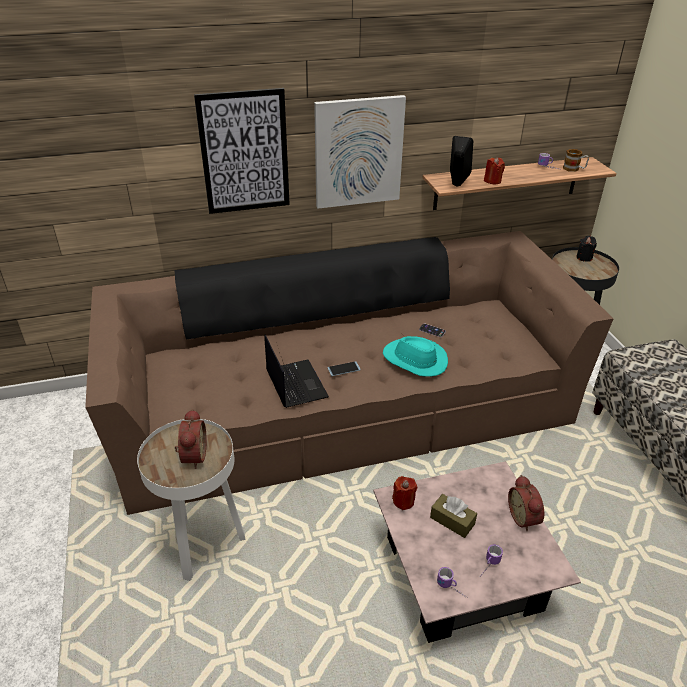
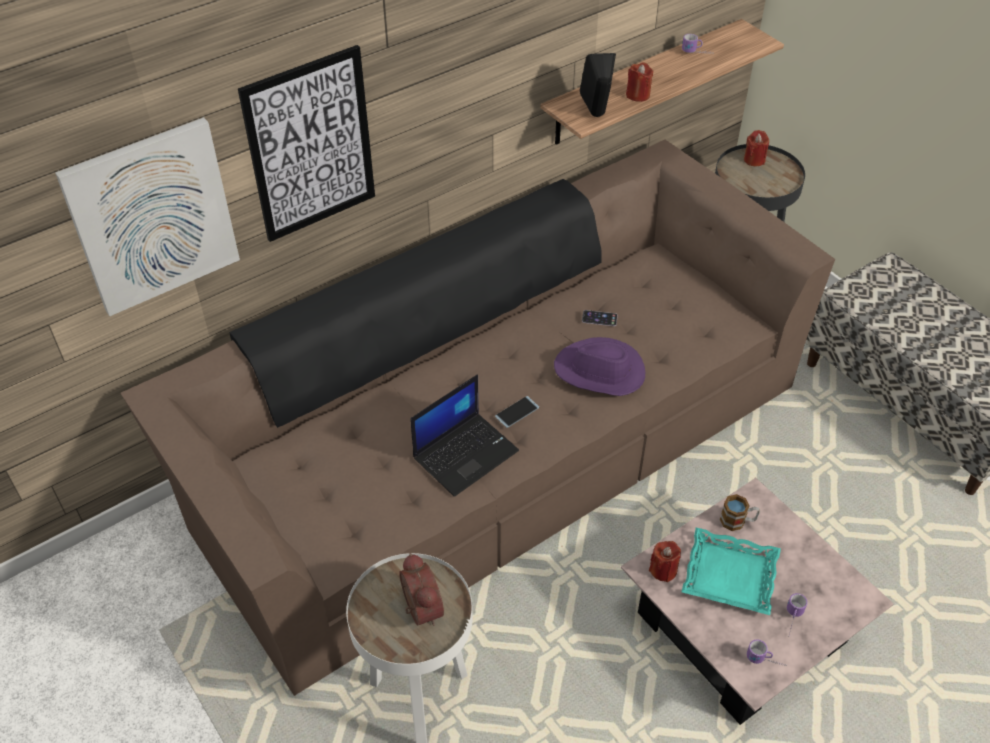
camera: 20 degrees left, 10 degrees up
laptop [264,334,329,408] -> laptop turned 90 degrees clockwise [410,374,519,497]
picture [314,95,406,209] -> picture moved to [55,117,240,316]
turquoise hat [383,336,448,377] -> purple hat [554,337,645,396]
brown tissue box [430,494,477,538] -> turquoise tray [681,527,781,615]
alarm clock [508,475,544,532] -> none
mug [563,149,589,172] -> mug moved to [720,494,760,531]
black candle [576,236,597,262] -> red candle [744,130,769,166]

